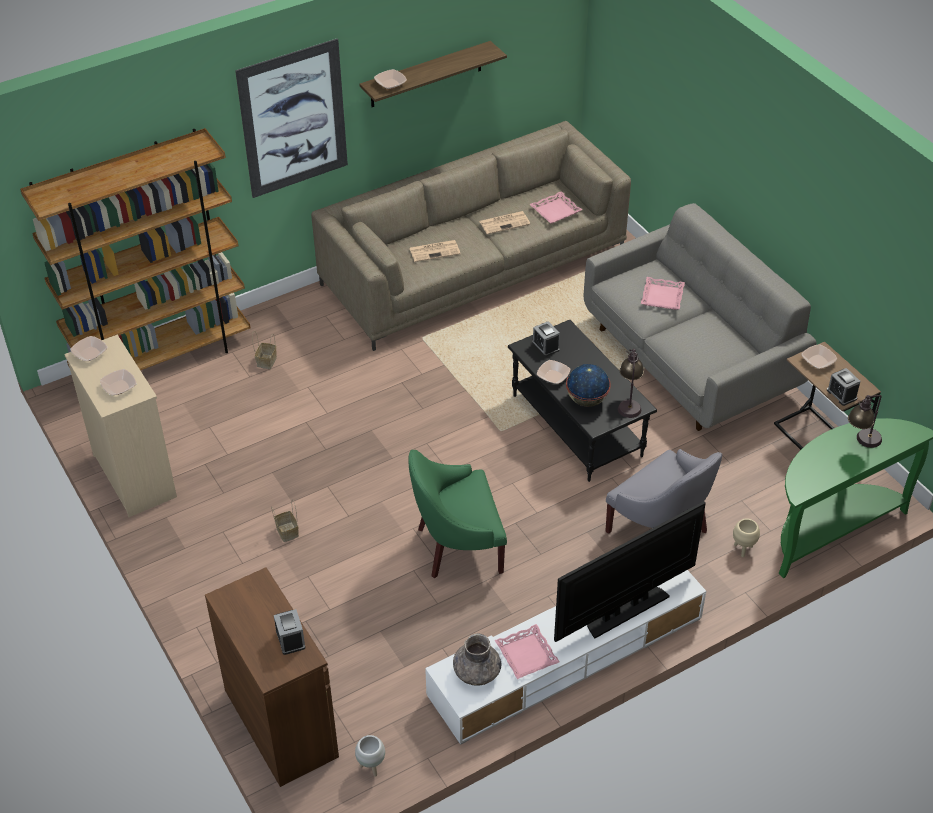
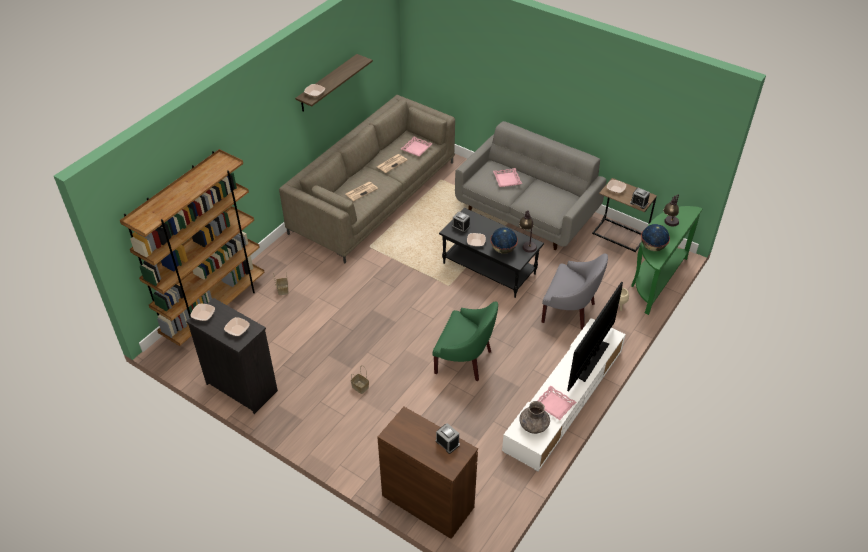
camera: 25 degrees left, 0 degrees up
beige dresser [64,335,177,517] -> black dresser [186,298,278,414]
picture [235,39,348,198] -> none
white planter [355,735,385,777] -> none
green armchair [409,450,507,578] -> green armchair turned 120 degrees counterclockwise [433,302,498,381]
none -> globe [641,224,670,251]

